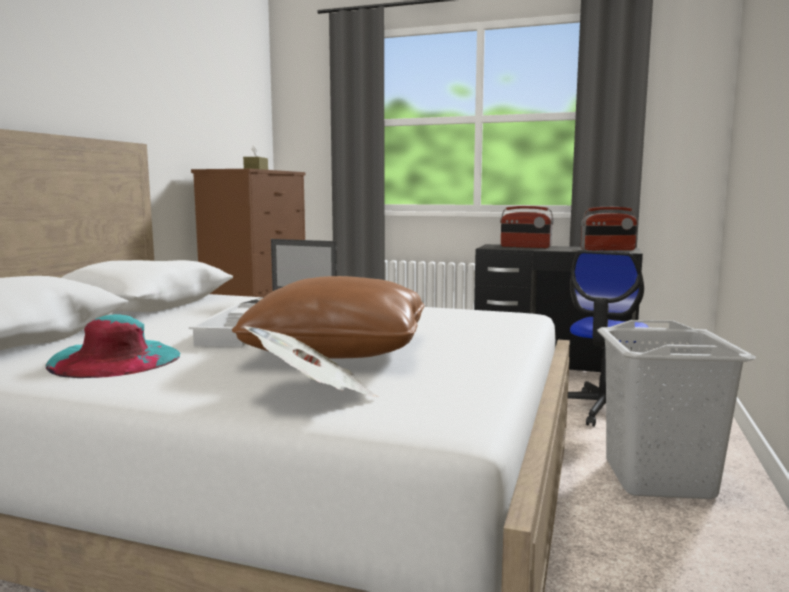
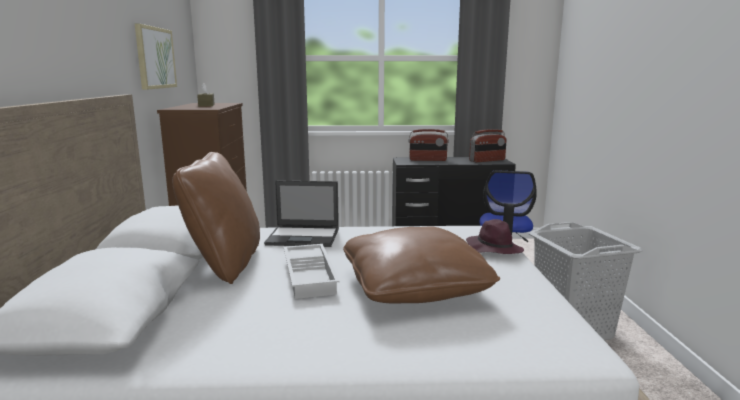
camera: 20 degrees left, 5 degrees up
turquoise hat [46,314,180,378] -> none
newspaper [243,326,379,397] -> none
none -> picture [135,23,177,90]
none -> brown pillow [172,152,260,284]
none -> purple hat [466,219,524,254]

